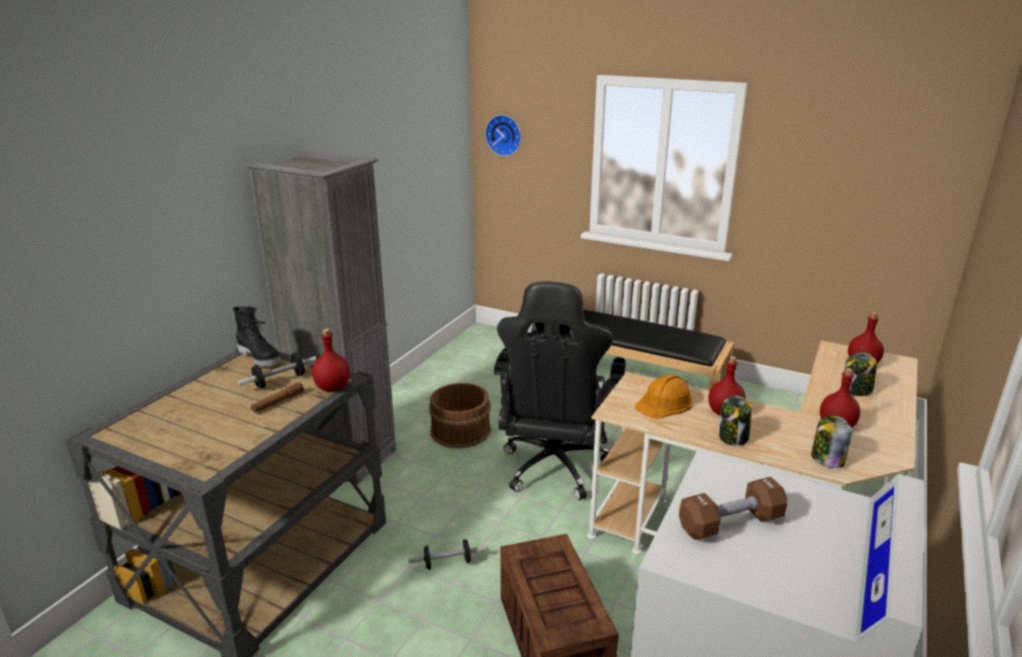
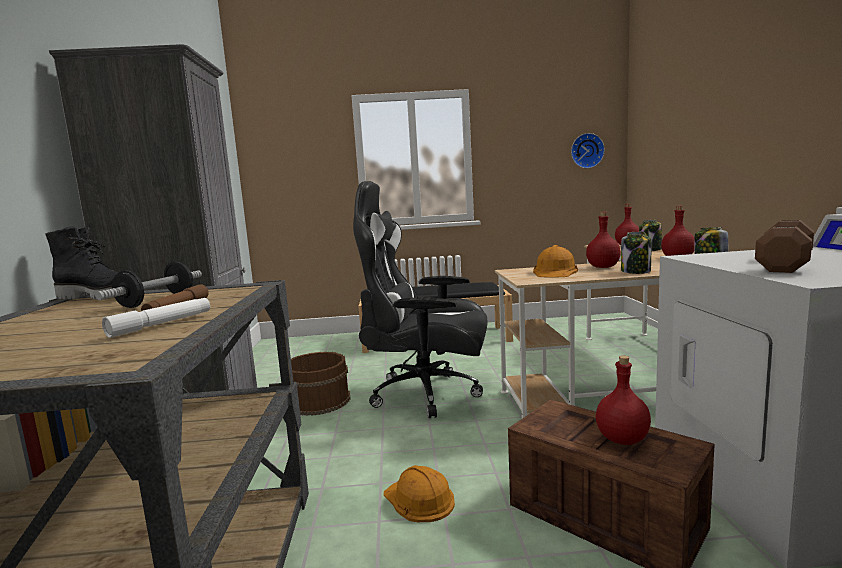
camera: 30 degrees left, 15 degrees down
red bottle [312,329,350,391] -> red bottle moved to [596,355,651,445]
dumbbell [408,539,485,570] -> orange hard hat [384,465,455,522]
wall clock [485,115,521,156] -> wall clock moved to [571,133,605,168]
black office chair [494,281,626,500] -> black office chair turned 120 degrees clockwise [353,181,488,418]
none -> white flashlight [102,298,210,338]

